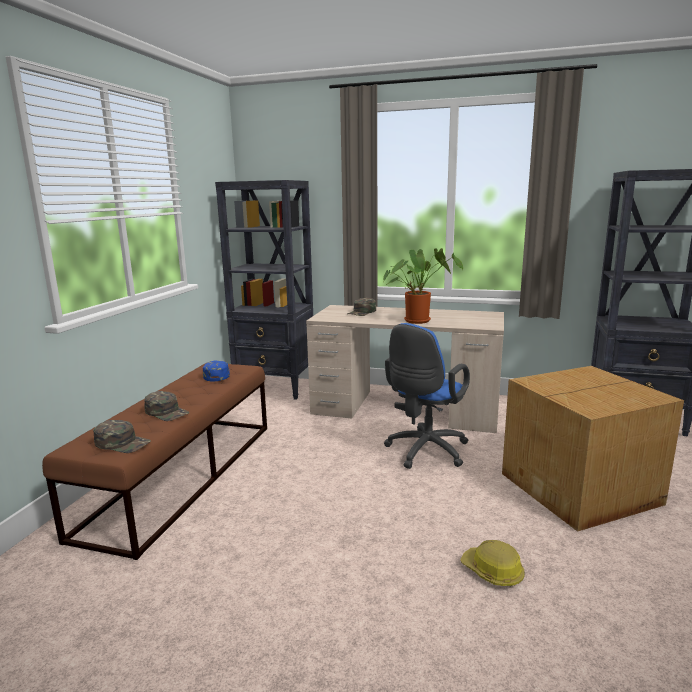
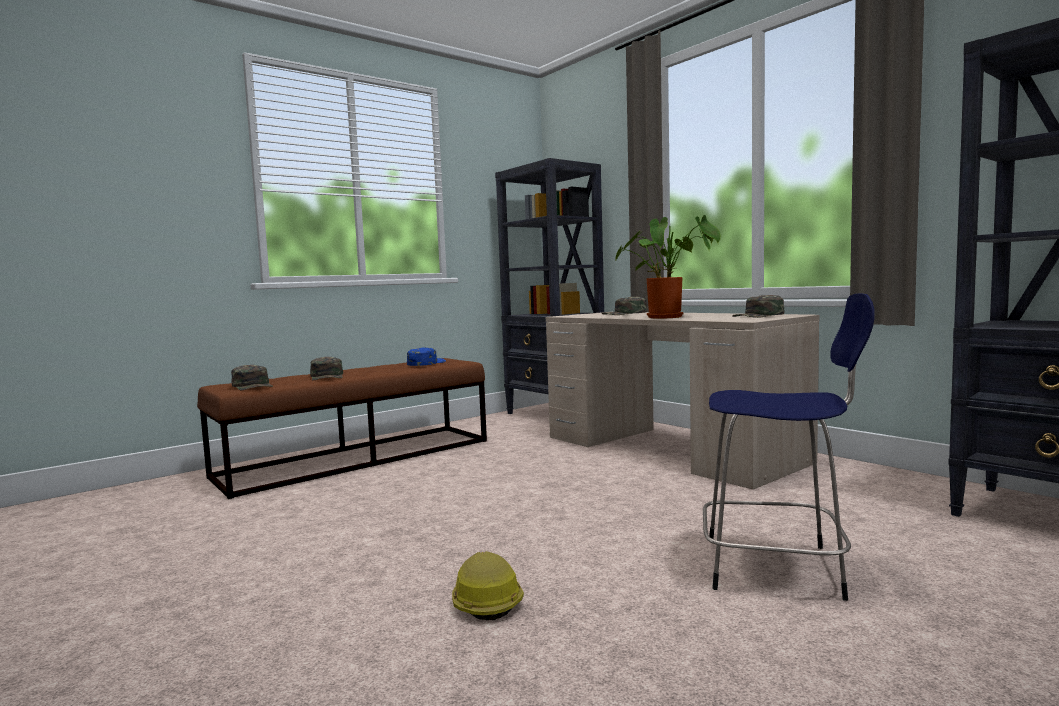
camera: 35 degrees right, 10 degrees down
blue office chair [384,323,470,469] -> none
cardboard box [502,366,684,532] -> blue stool [703,293,875,601]
none -> green cap [732,295,784,318]

